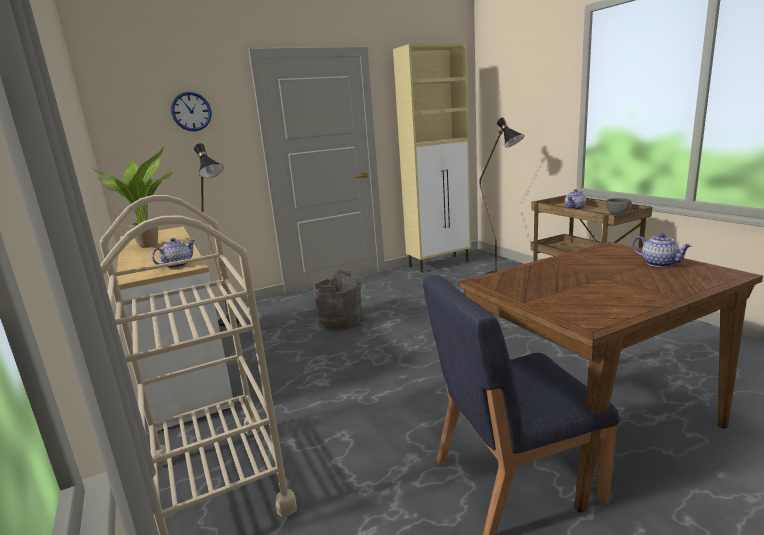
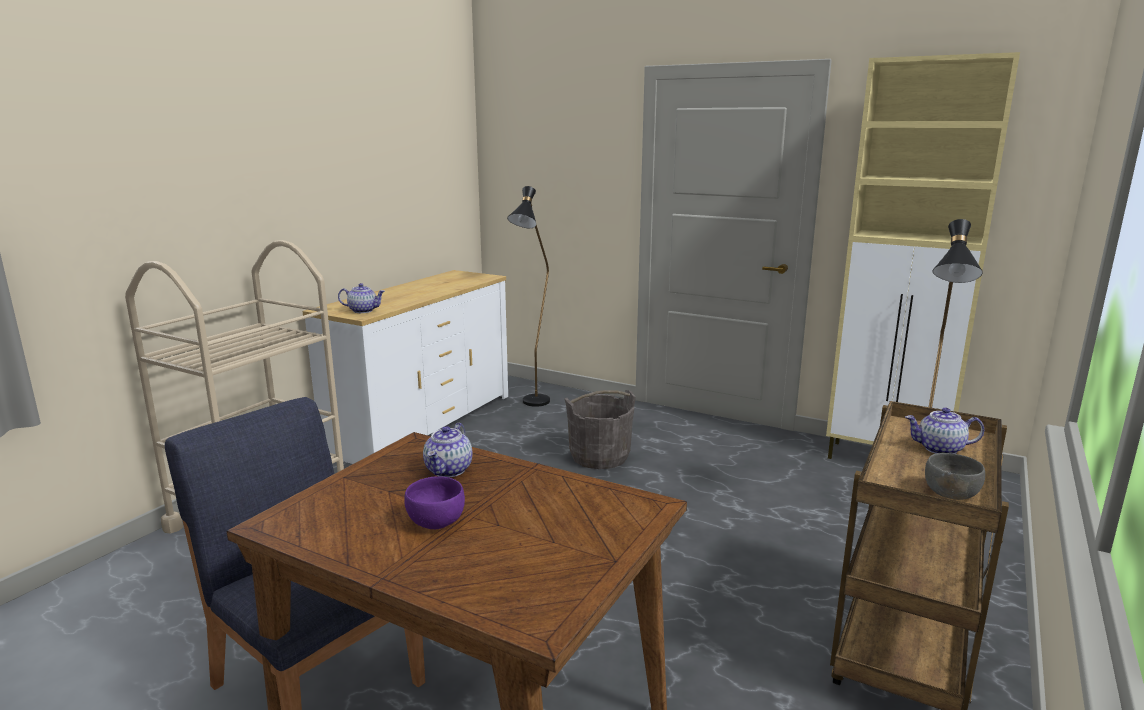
camera: 55 degrees right, 0 degrees up
potted plant [92,147,173,248] -> none
wall clock [171,92,211,131] -> none
teapot [632,233,693,267] -> teapot moved to [423,423,472,477]
none -> purple bowl [404,476,465,529]

